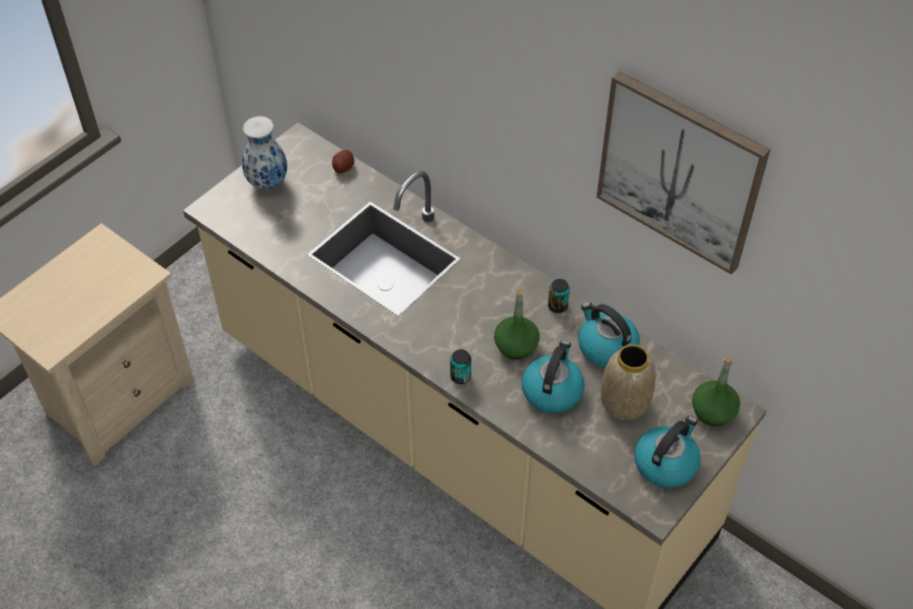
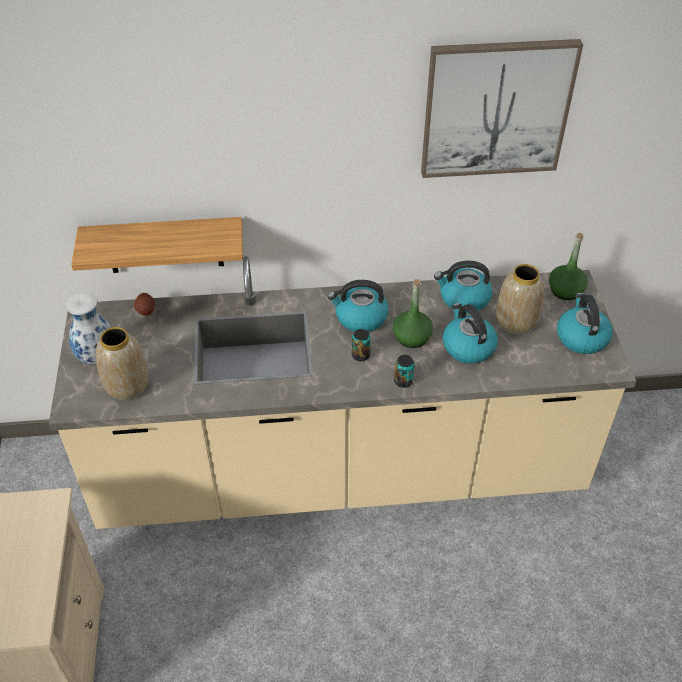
camera: 45 degrees left, 5 degrees down
can [548,279,570,313] -> can moved to [352,329,371,361]
none -> shelf [71,217,243,273]
none -> vase [96,327,149,400]
none -> kettle [328,280,389,332]

